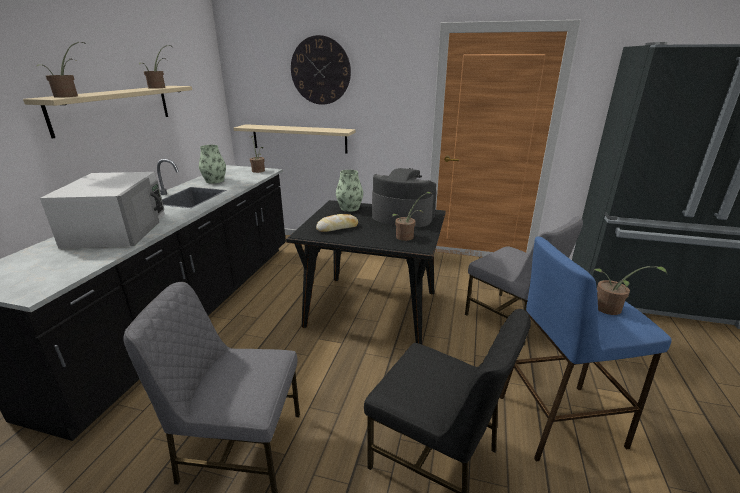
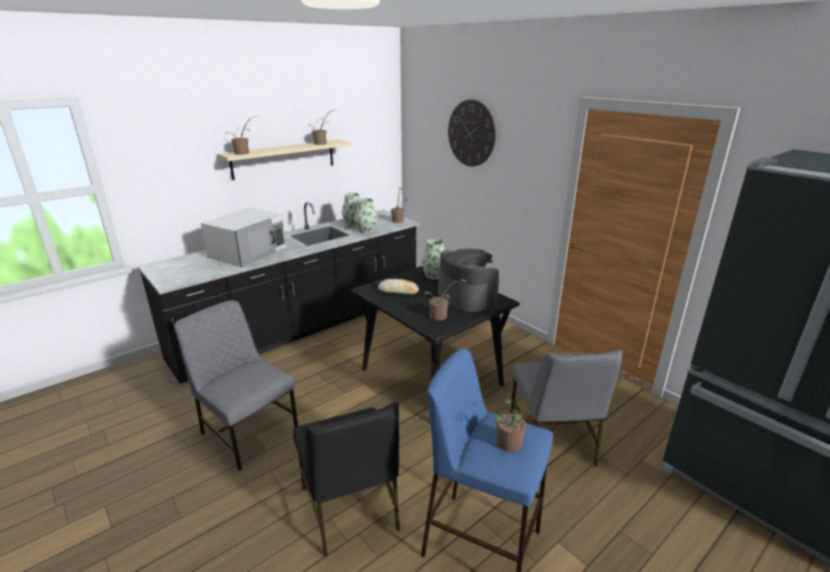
camera: 35 degrees right, 0 degrees up
beige shelf [233,124,356,153] -> none
none -> vase [354,198,378,233]

